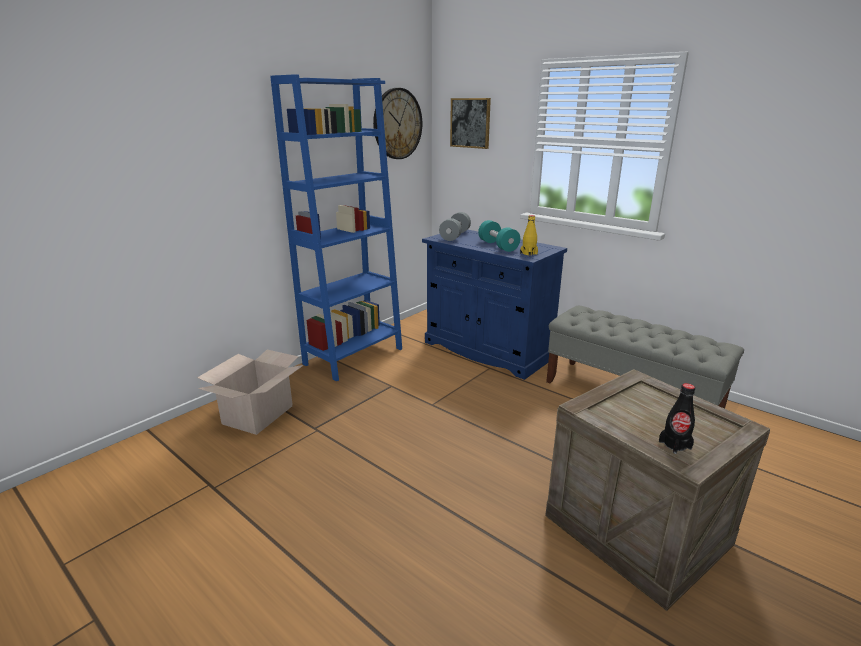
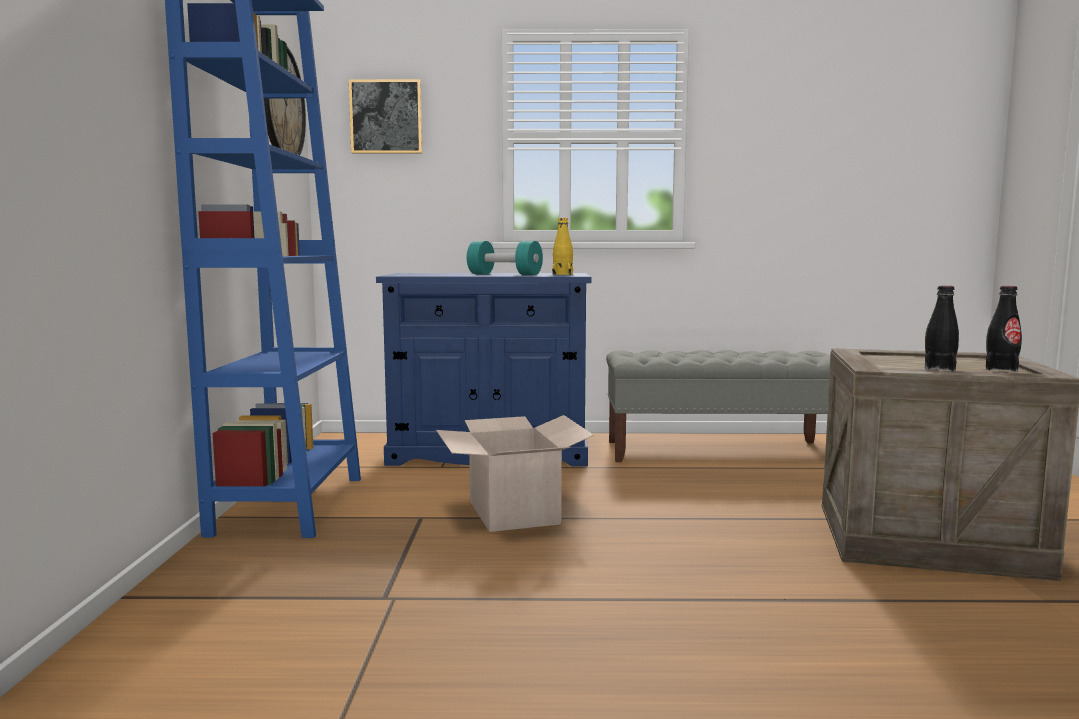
camera: 40 degrees left, 15 degrees down
cardboard box [197,350,304,435] -> cardboard box moved to [436,415,594,532]
grey dumbbell [439,212,471,241] -> none
none -> black bottle [925,286,959,371]

